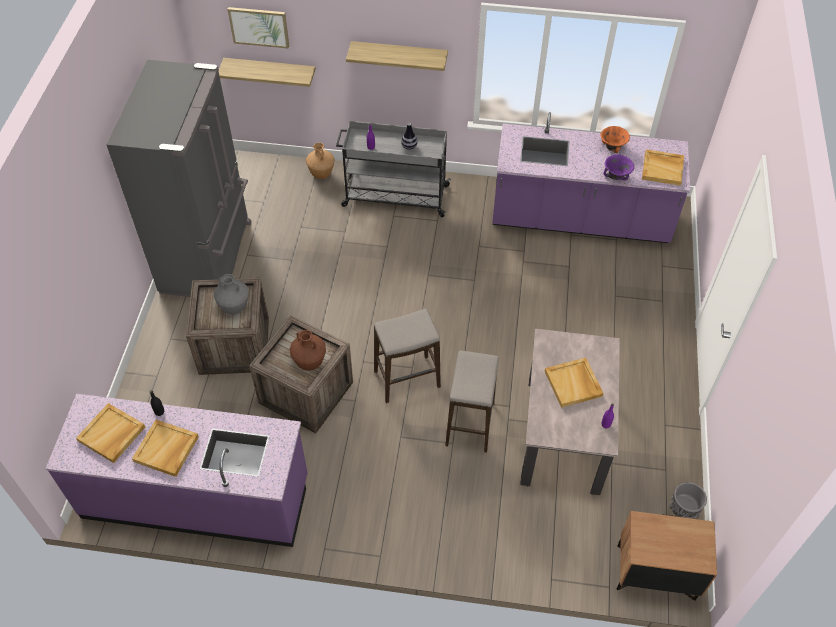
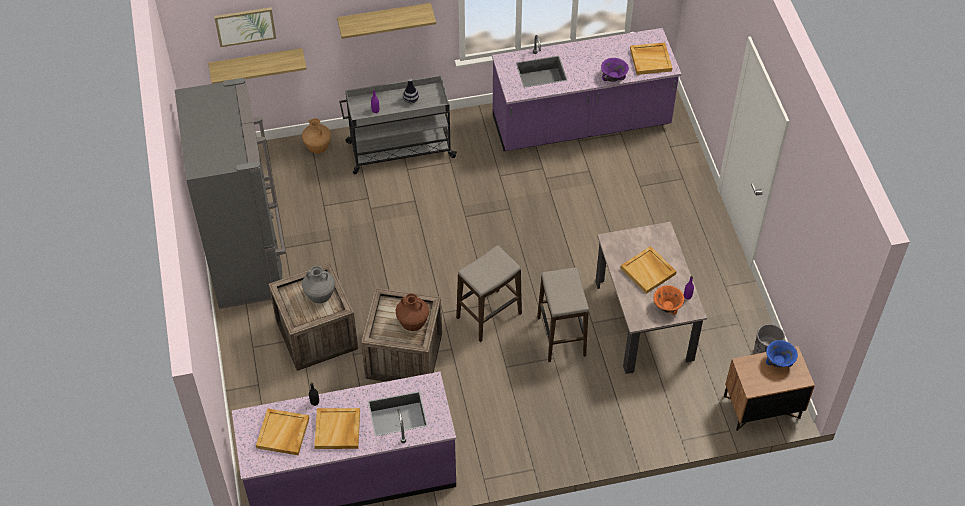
camera: 20 degrees left, 0 degrees up
orange bowl [600,126,630,153] -> orange bowl moved to [653,285,684,315]
none -> blue bowl [766,340,798,367]

